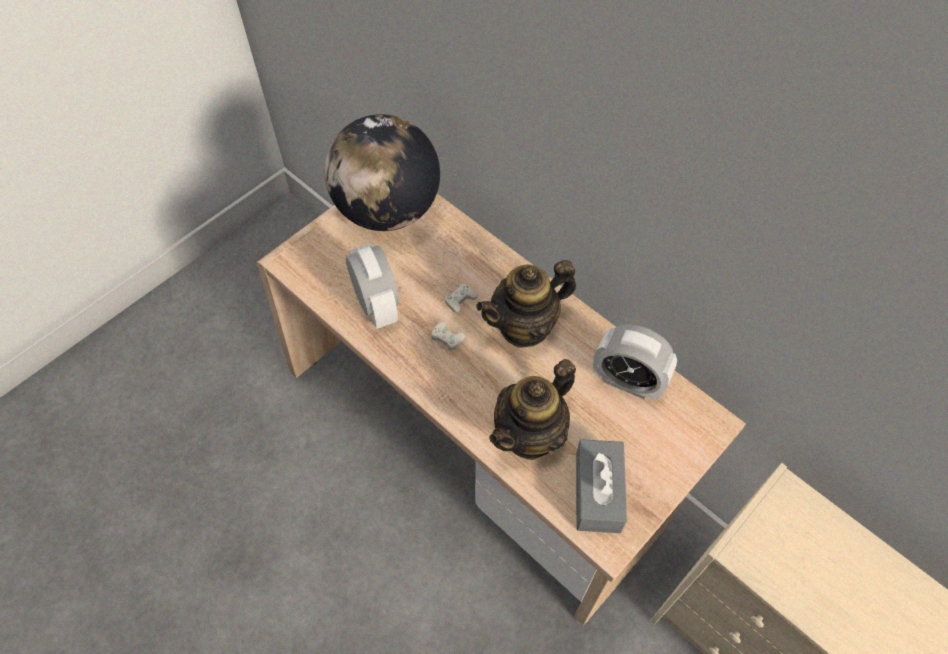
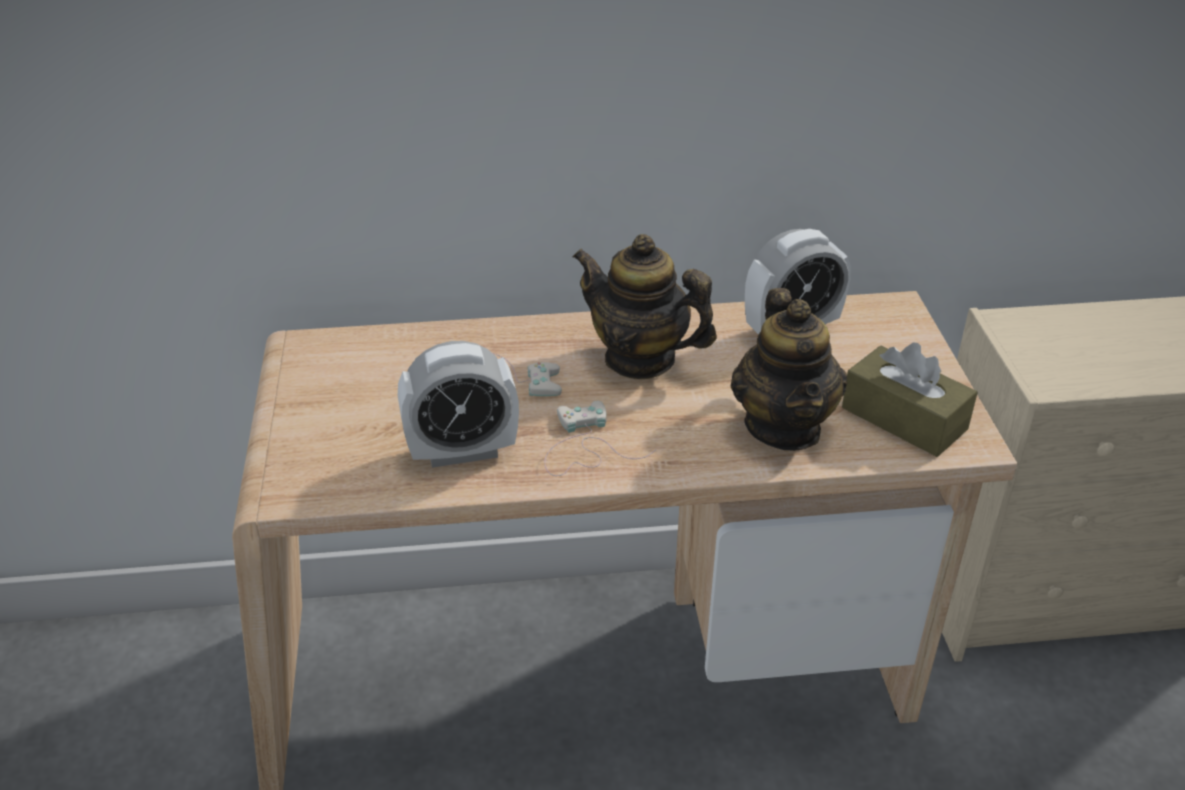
camera: 50 degrees left, 20 degrees down
globe [325,114,440,231] -> none
alarm clock [346,244,400,329] -> alarm clock turned 150 degrees clockwise [398,341,519,468]
teapot [476,260,576,348] -> teapot turned 105 degrees clockwise [573,234,717,379]
grey tissue box [576,439,627,533] -> brown tissue box [842,343,978,457]

